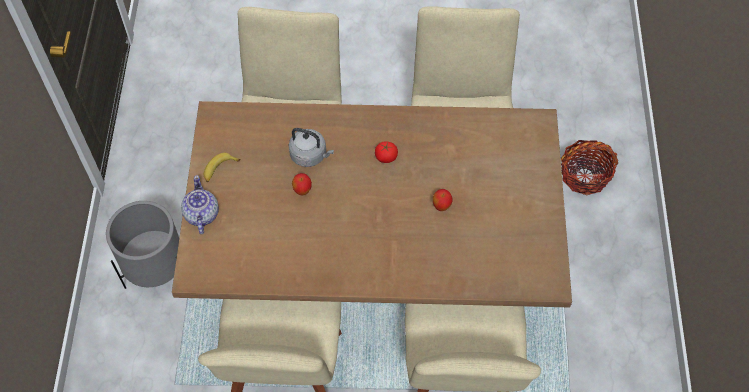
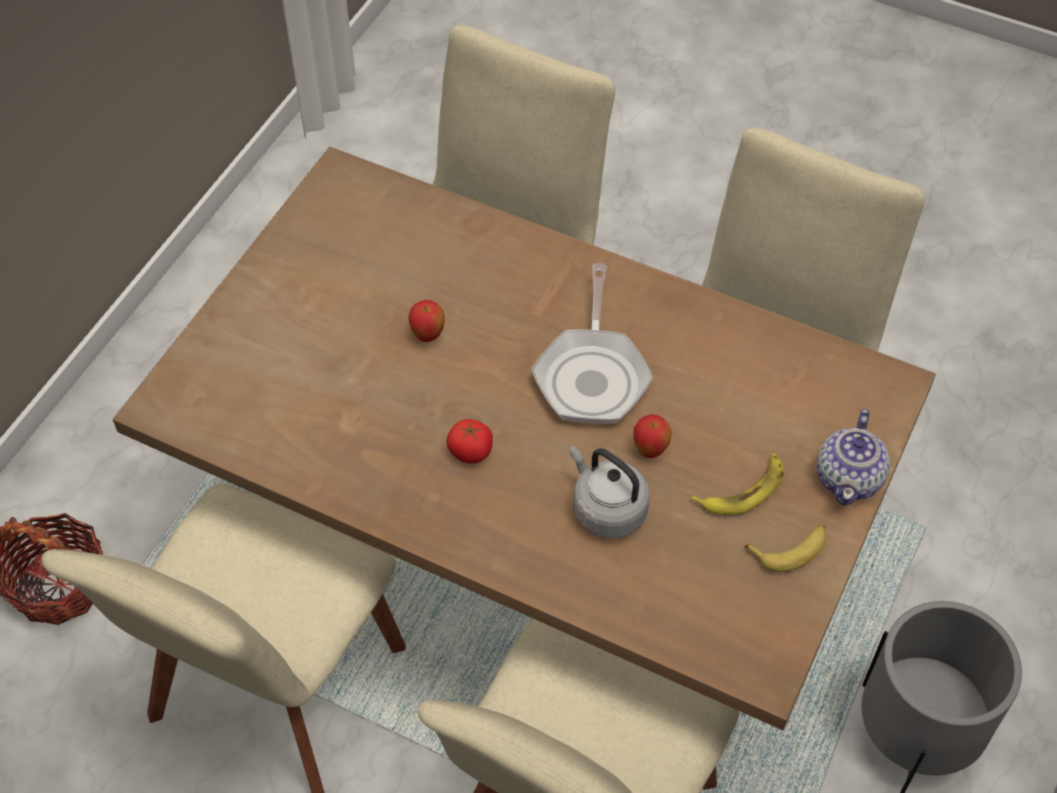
camera: 155 degrees left, 5 degrees down
none -> frying pan [531,263,653,424]
none -> banana [692,453,784,515]

